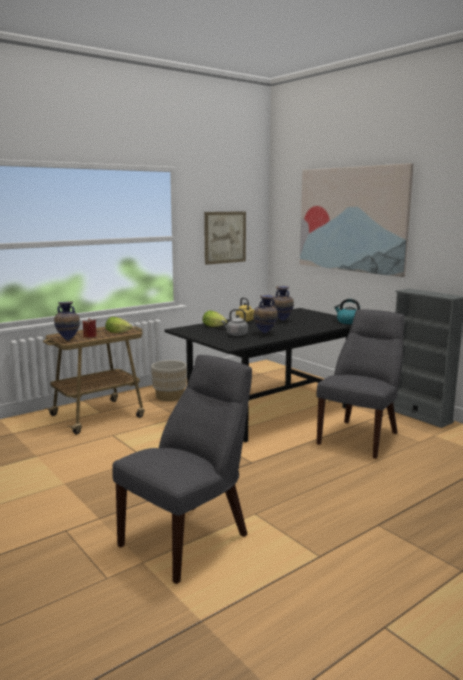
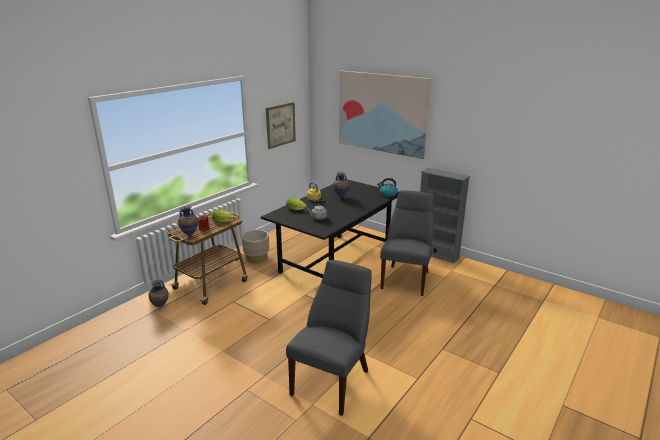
camera: 15 degrees left, 10 degrees up
vase [254,294,278,333] -> vase moved to [149,280,169,307]

